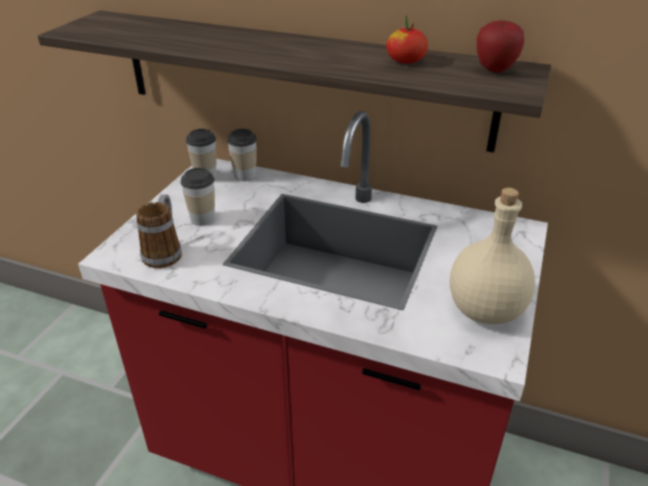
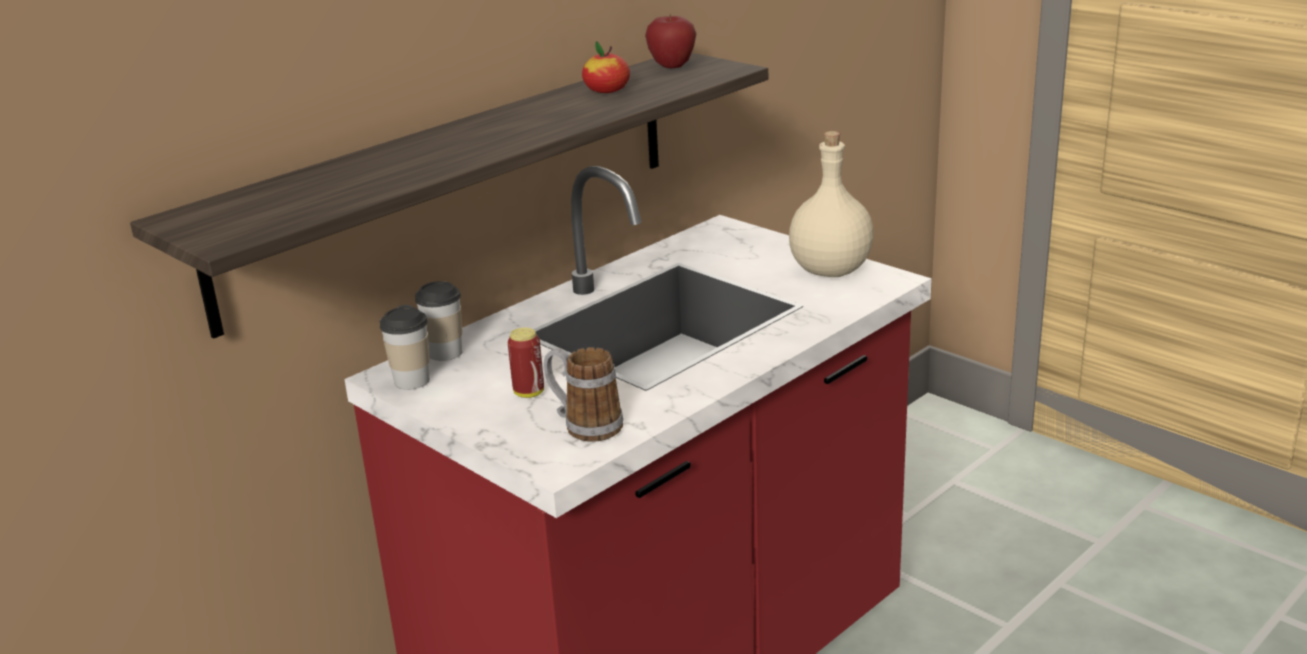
camera: 65 degrees left, 10 degrees down
cup [180,168,215,226] -> can [508,328,544,398]

